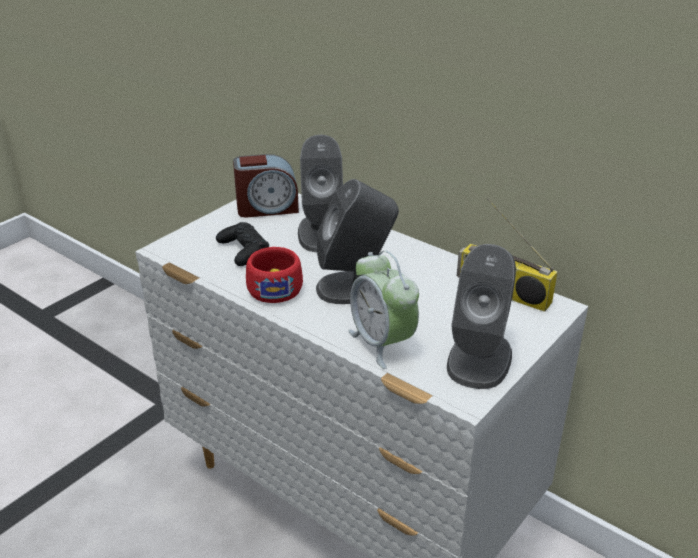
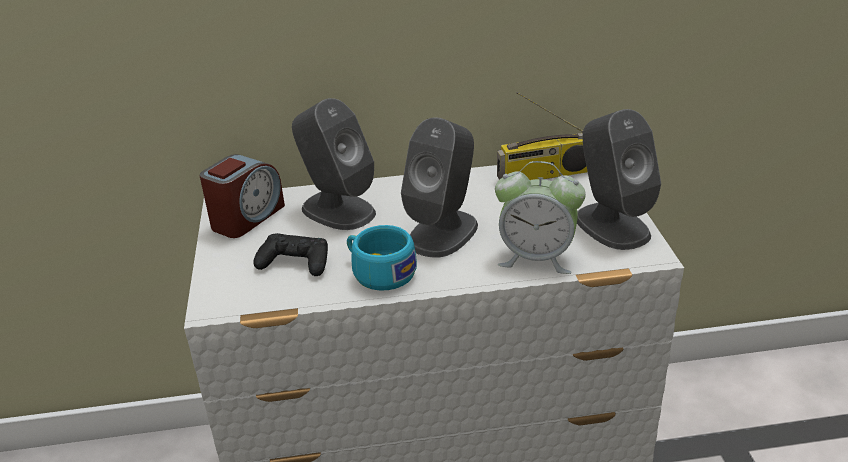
camera: 45 degrees left, 0 degrees up
red cup [246,247,303,303] -> turquoise cup [347,225,417,290]

